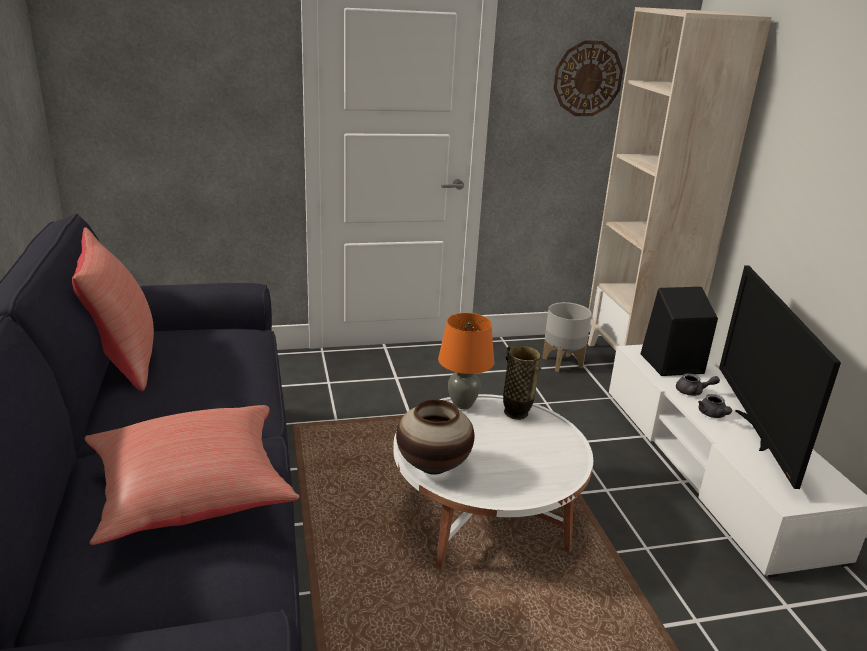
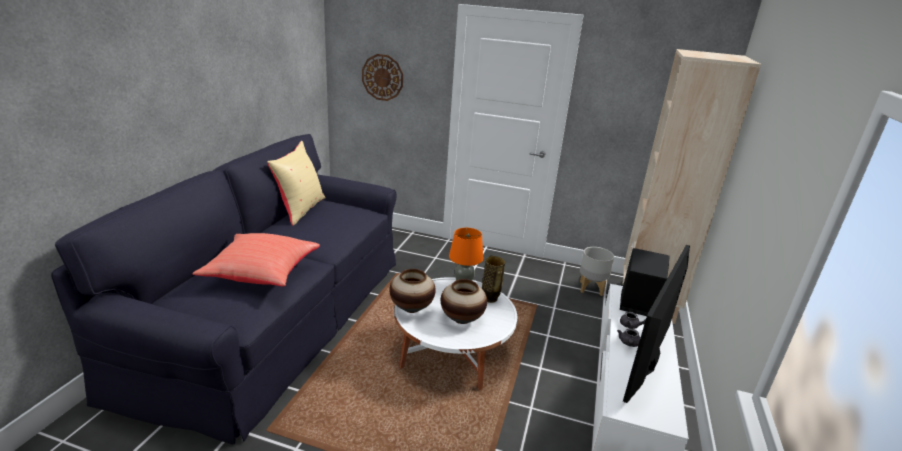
camera: 30 degrees right, 0 degrees up
red pillow [72,227,154,391] -> beige pillow [267,141,326,226]
wall clock [553,40,623,116] -> wall clock moved to [362,54,403,101]
none -> vase [441,279,487,324]

